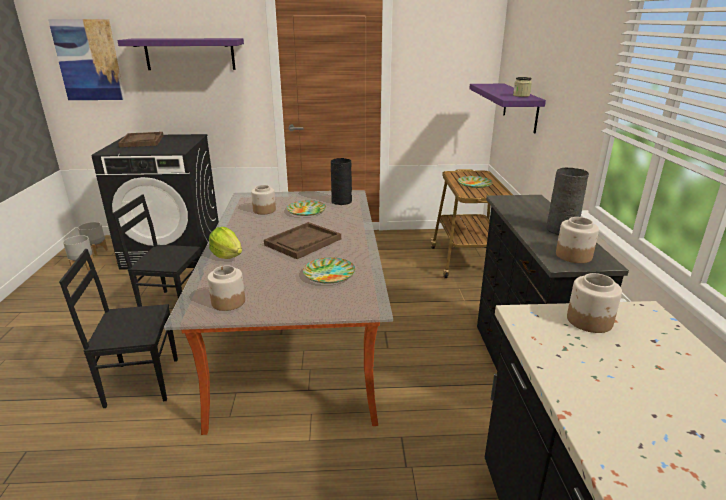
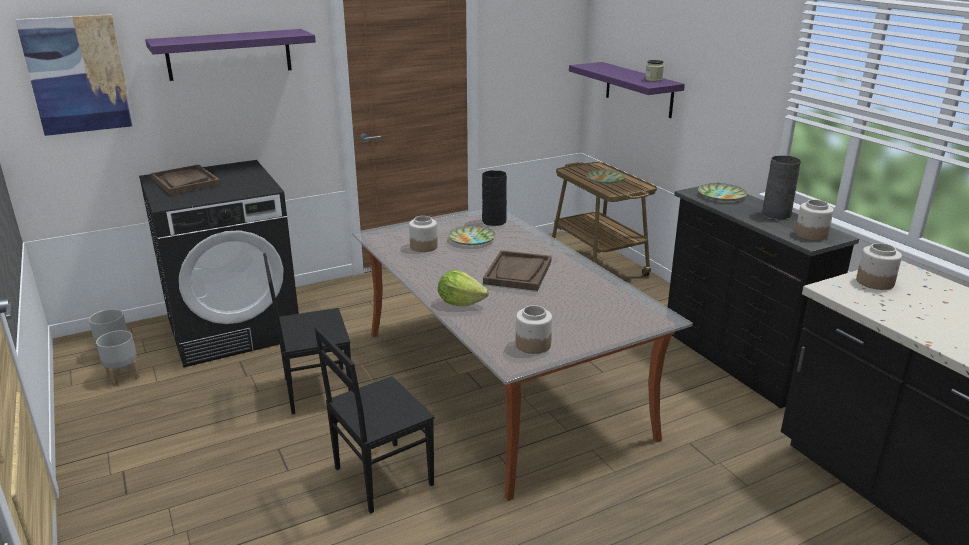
camera: 25 degrees left, 0 degrees up
plate [303,258,355,284] -> plate moved to [698,183,747,201]

